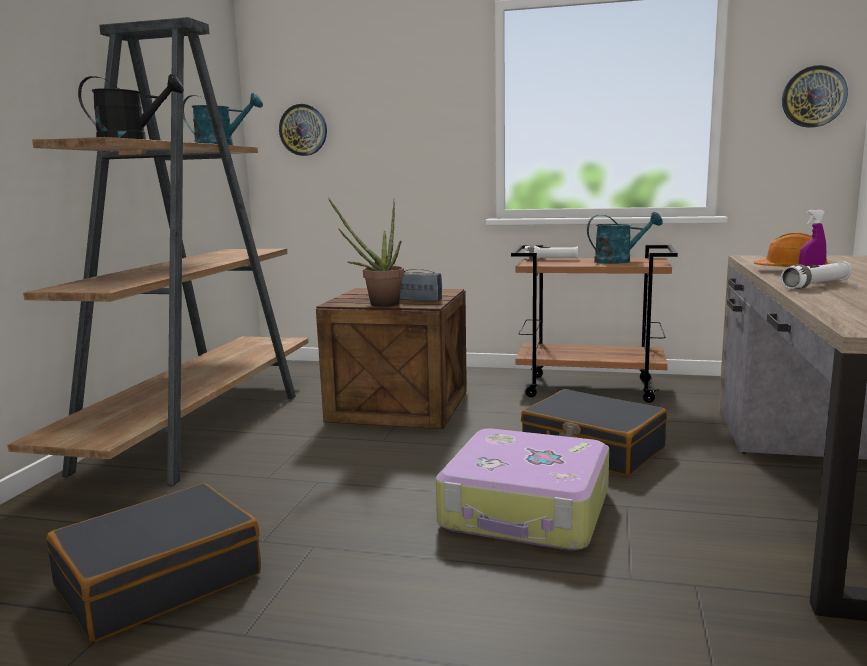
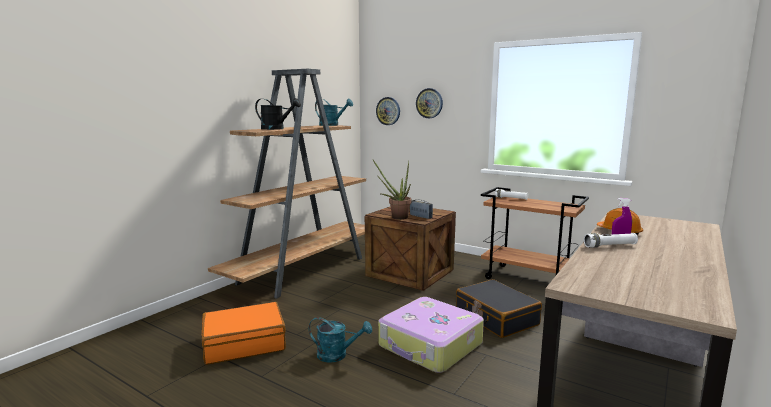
camera: 20 degrees right, 0 degrees up
black suitcase [46,483,261,642] -> orange suitcase [202,302,286,365]
turquoise watering can [587,212,663,264] -> turquoise watering can moved to [309,317,372,363]
wall clock [782,65,848,128] -> wall clock moved to [416,88,443,118]

